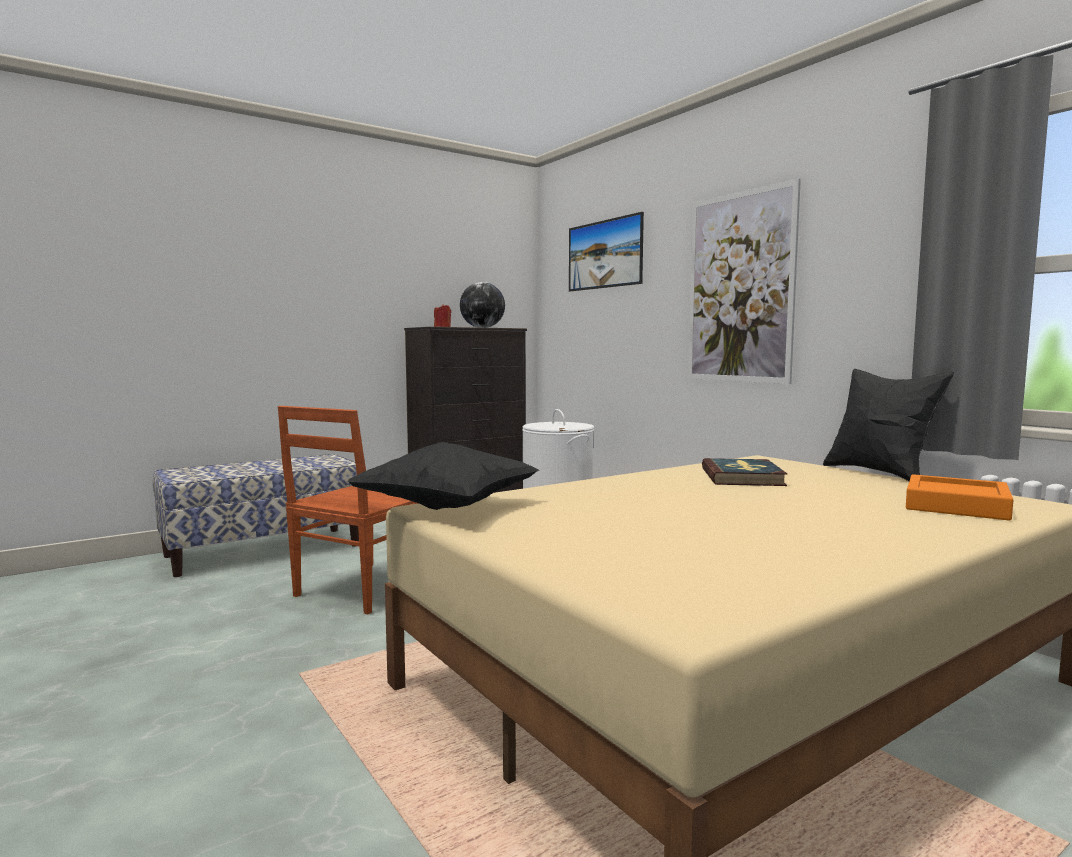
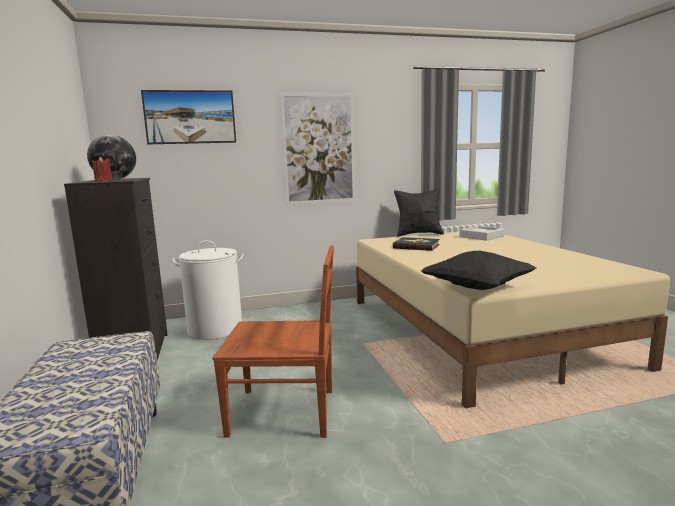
camera: 70 degrees left, 5 degrees up
brown chair [278,406,419,614] -> brown chair turned 45 degrees counterclockwise [212,246,334,438]
orange tray [906,474,1013,520] -> grey tray [460,226,504,241]

